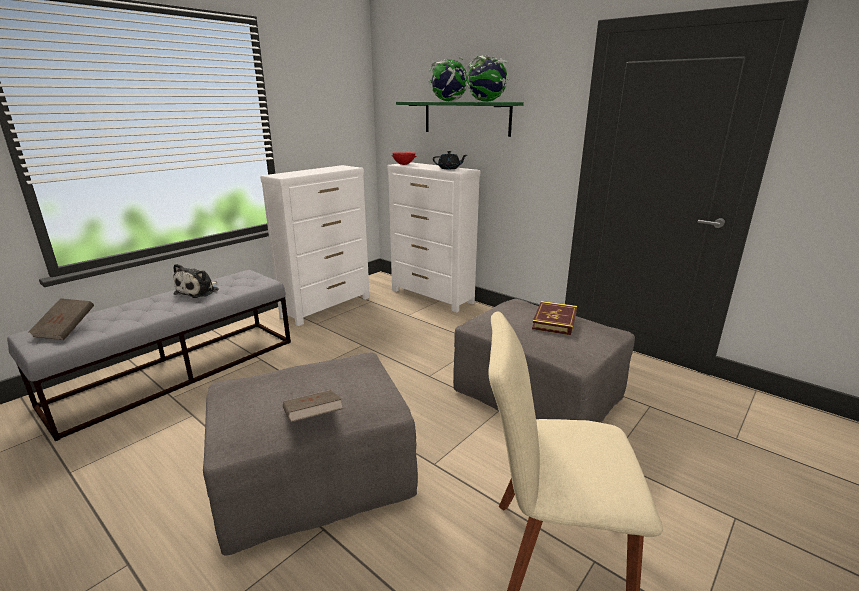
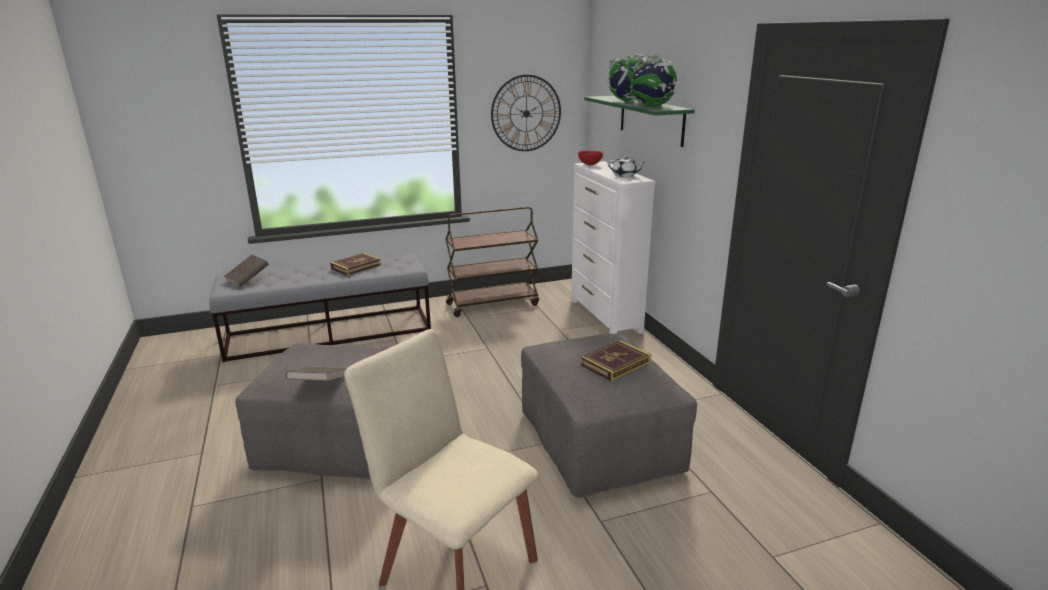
camera: 30 degrees right, 0 degrees up
plush toy [173,264,219,298] -> book [330,253,382,276]
white dresser [260,165,370,326] -> brown cart [446,207,539,317]
black teapot [433,151,467,169] -> white teapot [607,156,645,177]
none -> wall clock [491,75,561,151]

